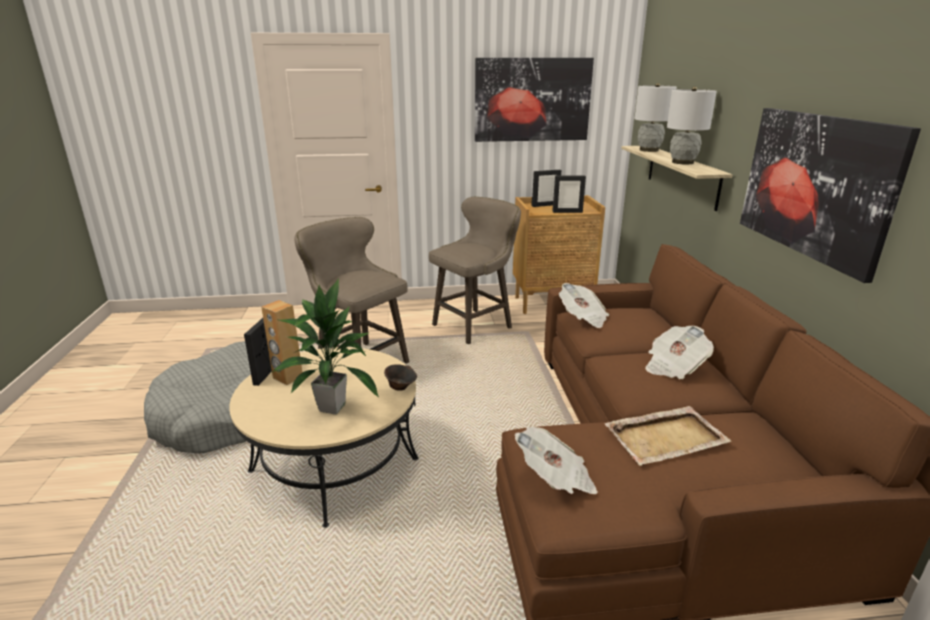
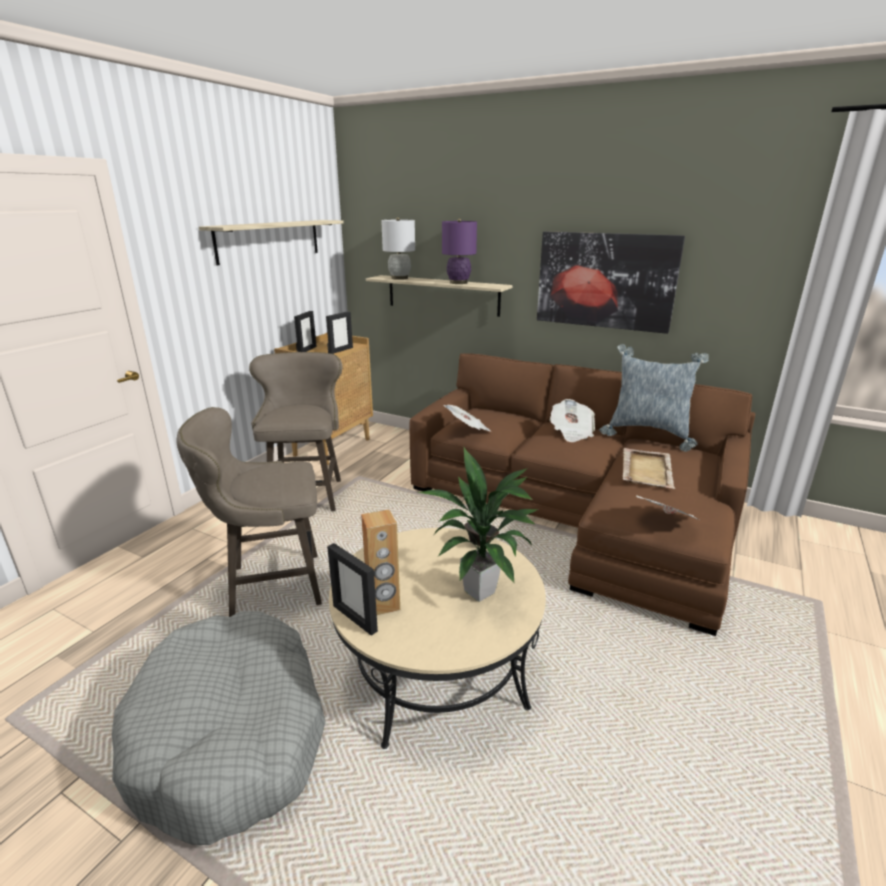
camera: 55 degrees left, 0 degrees up
picture [475,58,594,142] -> shelf [199,220,344,265]
white table lamp [667,86,717,164] -> purple table lamp [442,218,477,284]
none -> pillow [599,344,709,452]

